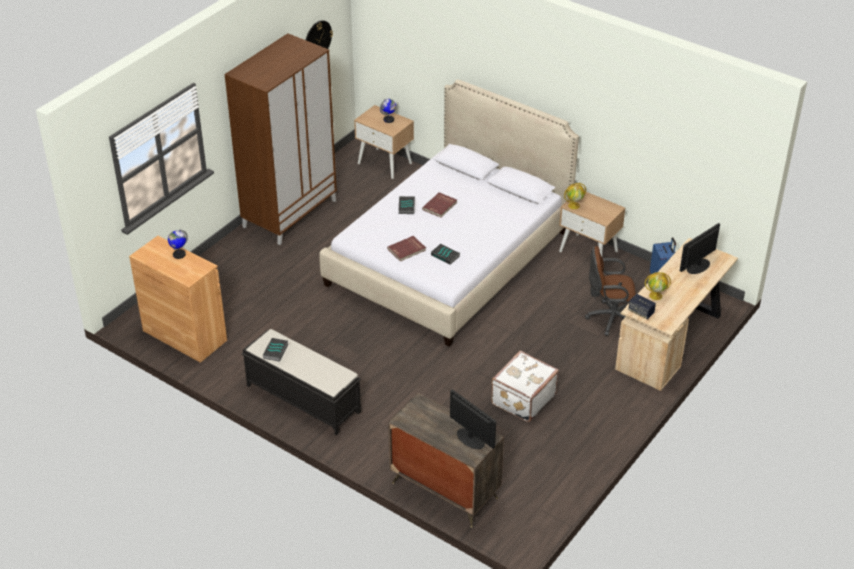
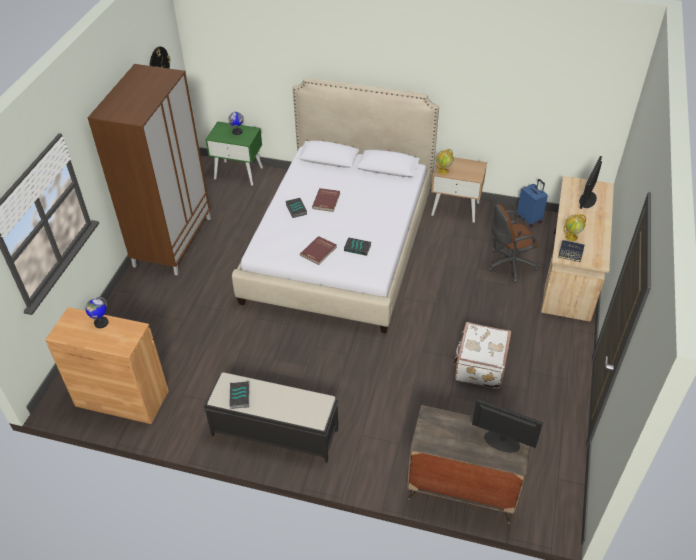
camera: 20 degrees left, 5 degrees up
beige nightstand [354,105,414,179] -> green nightstand [205,121,263,186]

